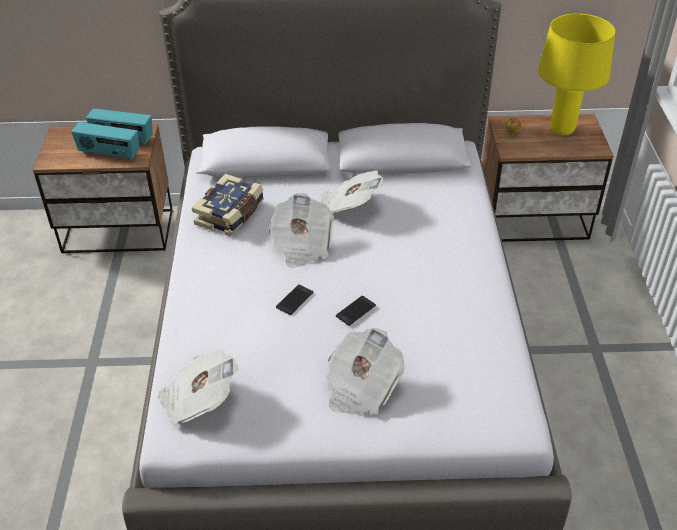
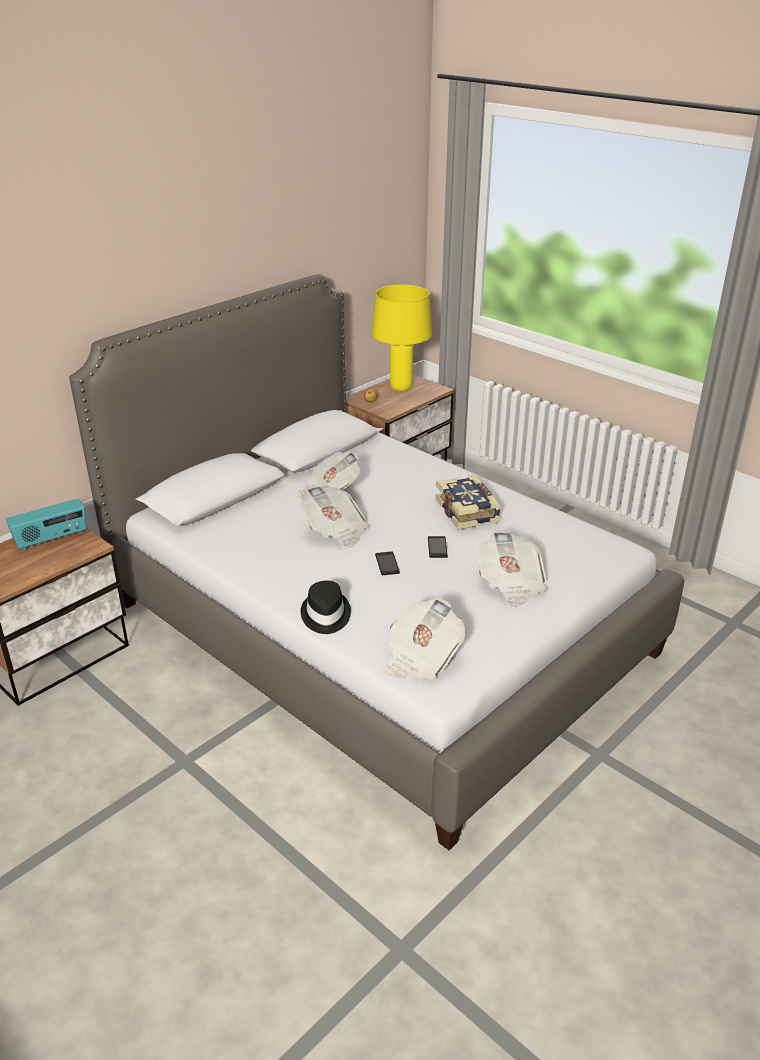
camera: 45 degrees left, 10 degrees down
radio [71,122,139,161] -> none
book [192,174,264,237] -> book moved to [435,475,501,530]
none -> black hat [301,581,351,634]

